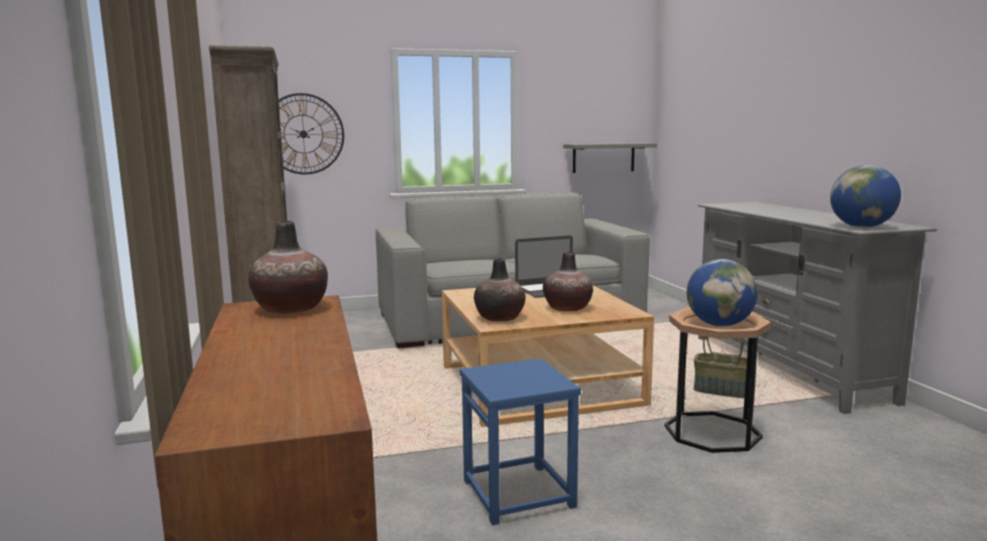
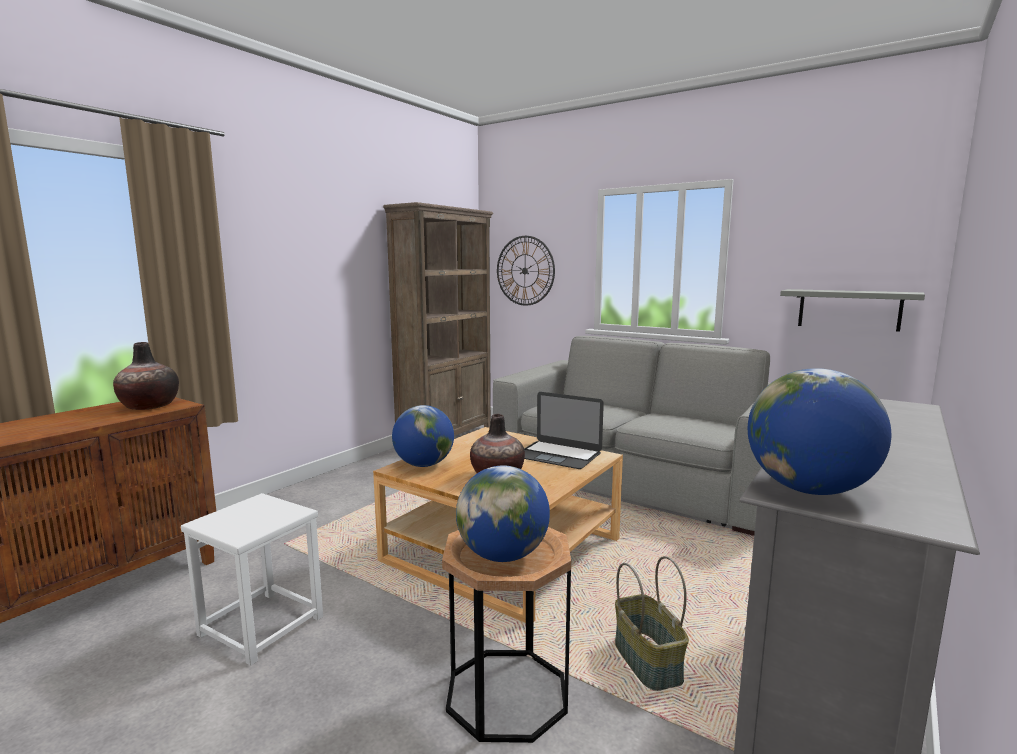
camera: 50 degrees right, 0 degrees up
blue stool [460,358,581,525] -> white stool [181,493,323,666]
vase [474,258,525,322] -> globe [392,405,454,467]

